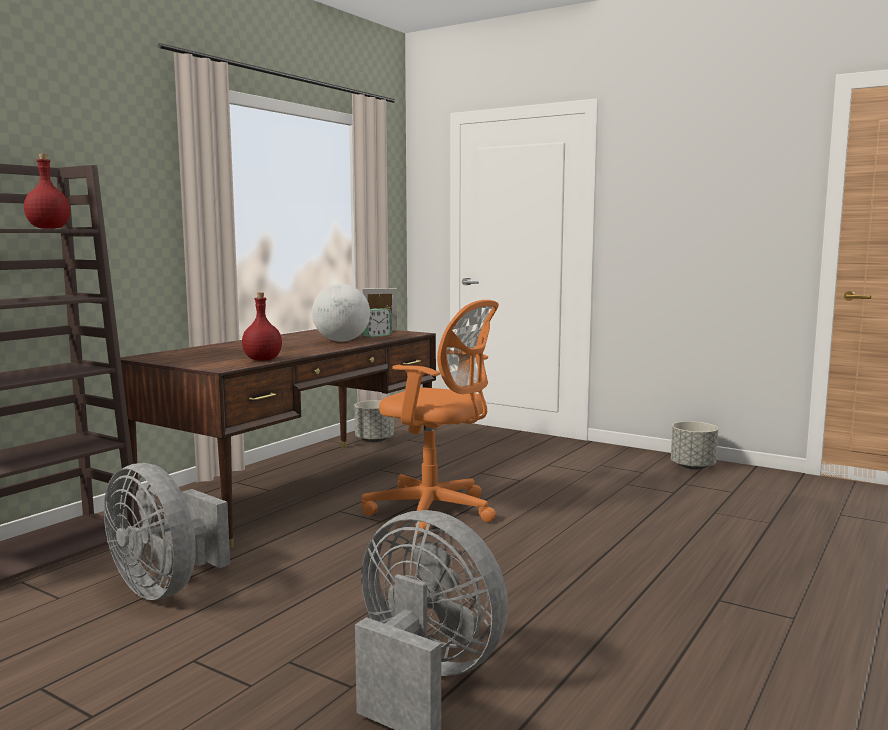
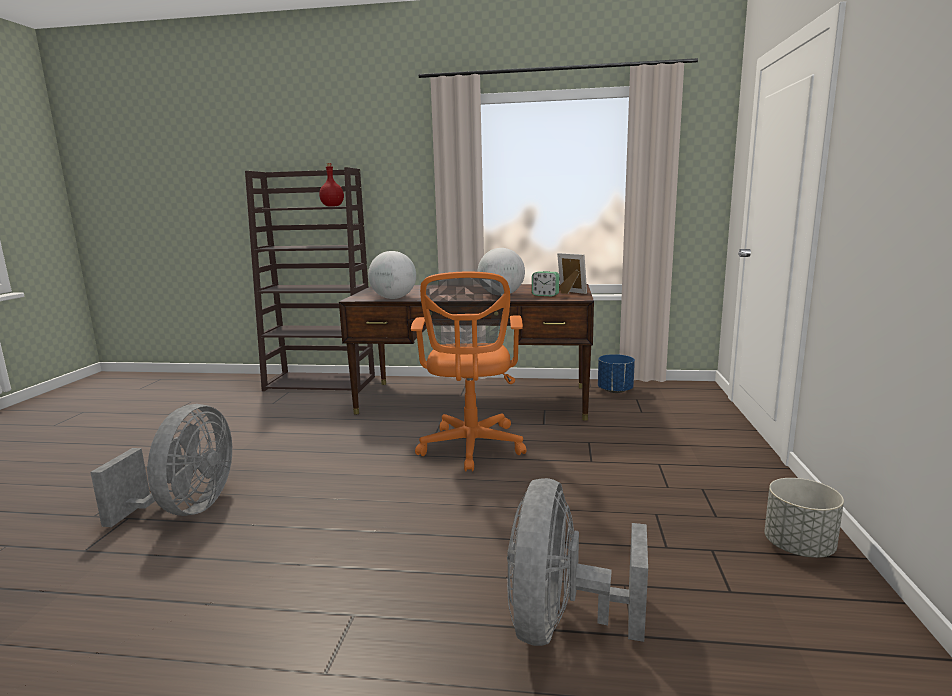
camera: 65 degrees right, 5 degrees up
grey fan [104,463,230,600] -> grey fan moved to [507,478,648,646]
red bottle [242,292,282,361] -> globe [368,251,416,299]
grey planter [355,400,394,442] -> blue planter [598,354,635,393]

